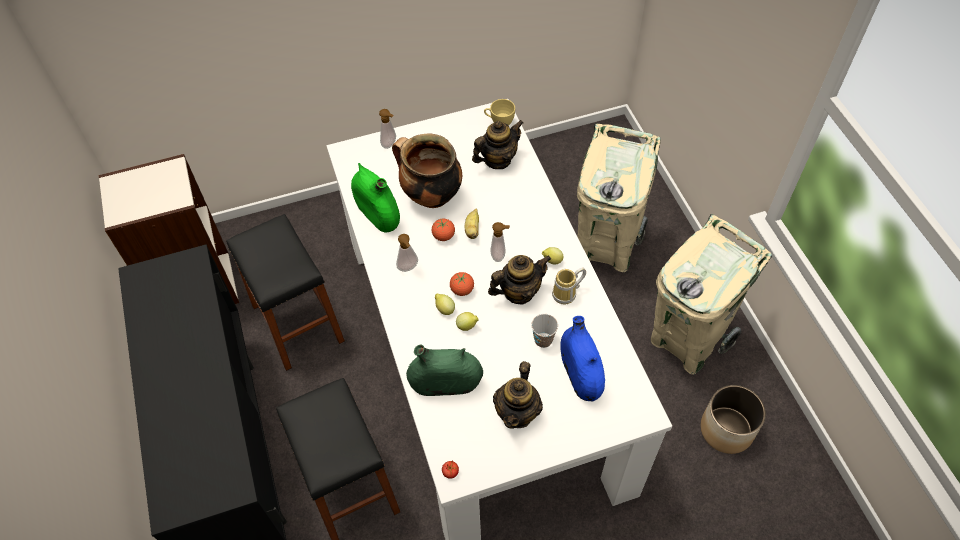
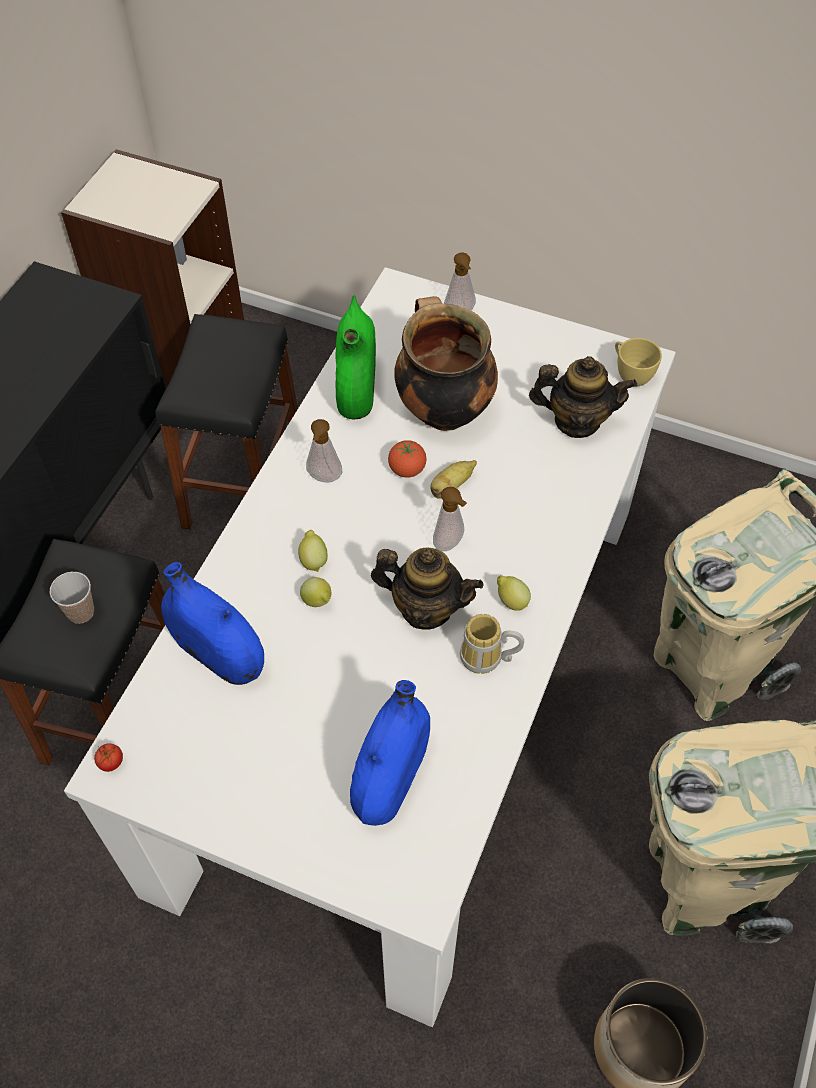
camera: 40 degrees right, 0 degrees up
green vase [406,345,483,396] -> blue vase [161,562,264,685]
tomato [450,272,474,296] -> none
teapot [493,361,543,429] -> none
cup [531,314,558,348] -> cup moved to [49,572,94,624]

